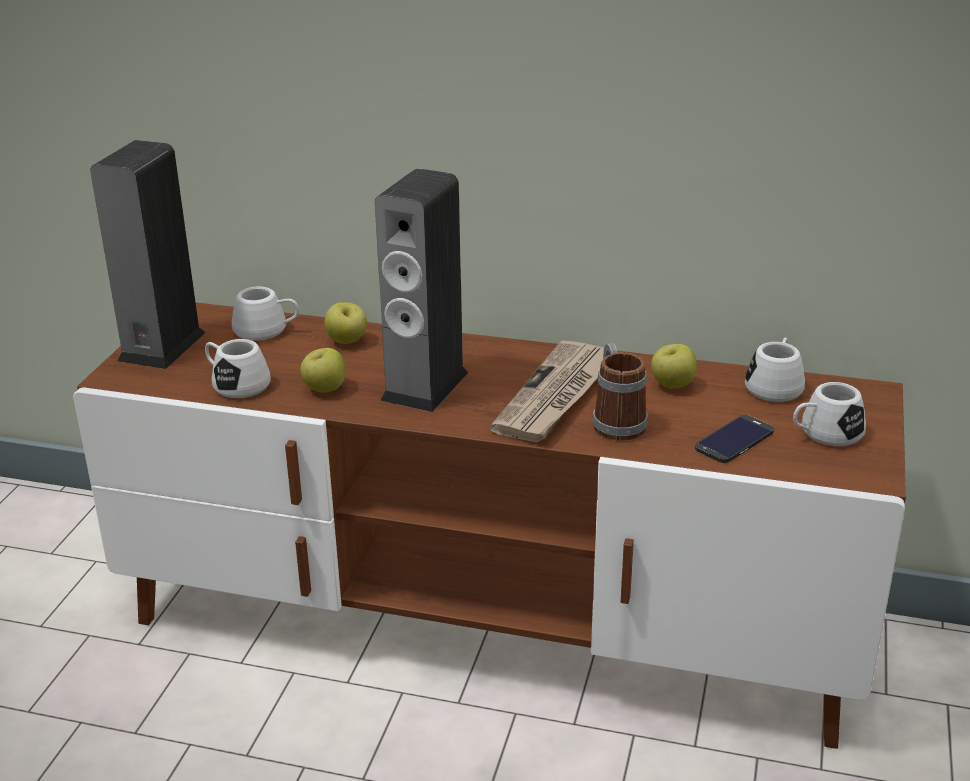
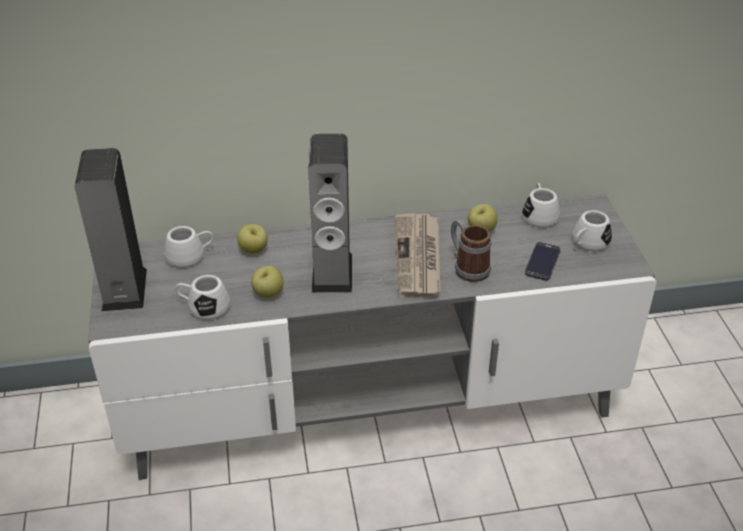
camera: 25 degrees left, 10 degrees up
brown tv stand [73,303,906,749] -> grey tv stand [88,194,656,480]

